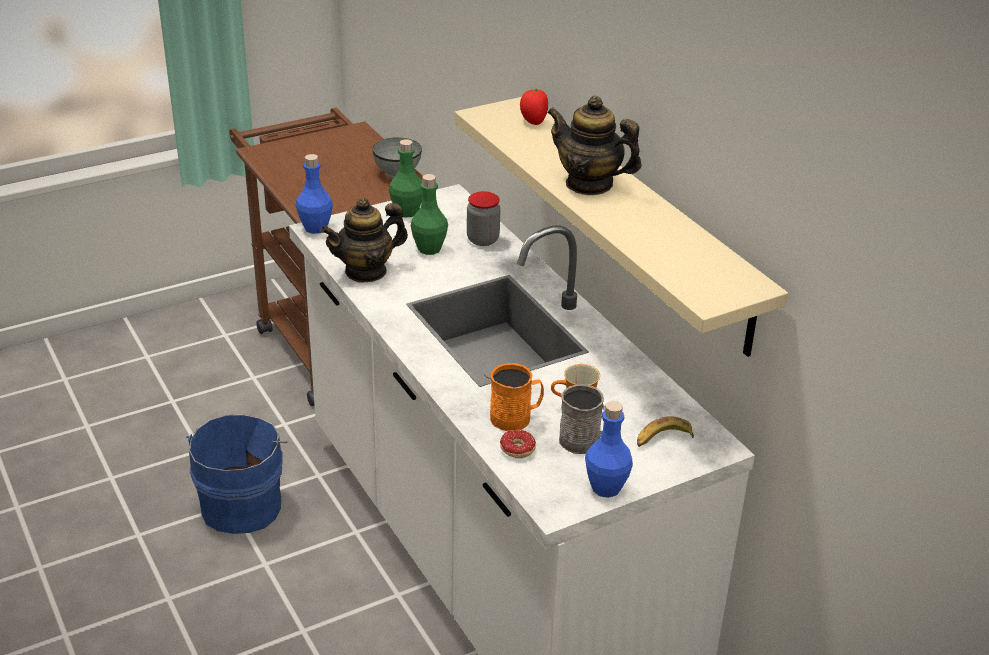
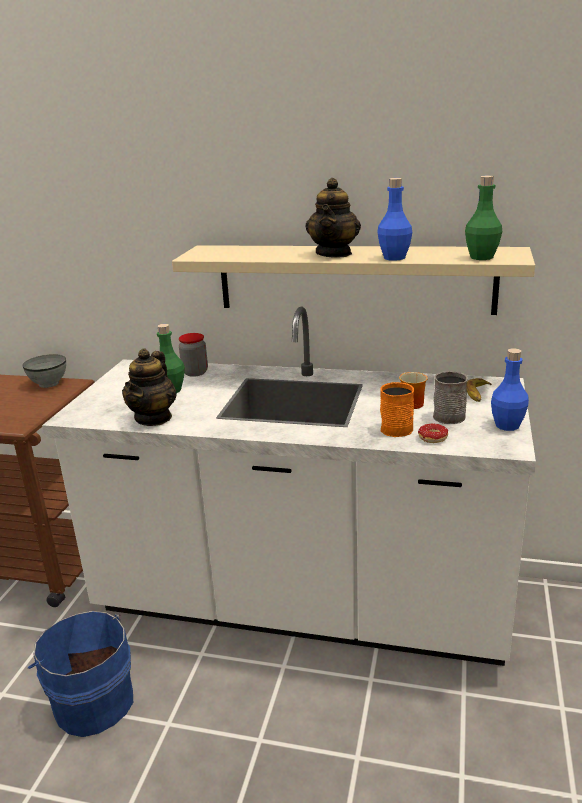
camera: 45 degrees left, 10 degrees down
blue bottle [296,154,333,234] -> blue bottle moved to [377,178,412,261]
green bottle [389,139,422,217] -> green bottle moved to [465,175,502,260]
tomato [520,88,548,125] -> none
teapot [547,96,642,195] -> teapot turned 60 degrees counterclockwise [306,178,361,258]

